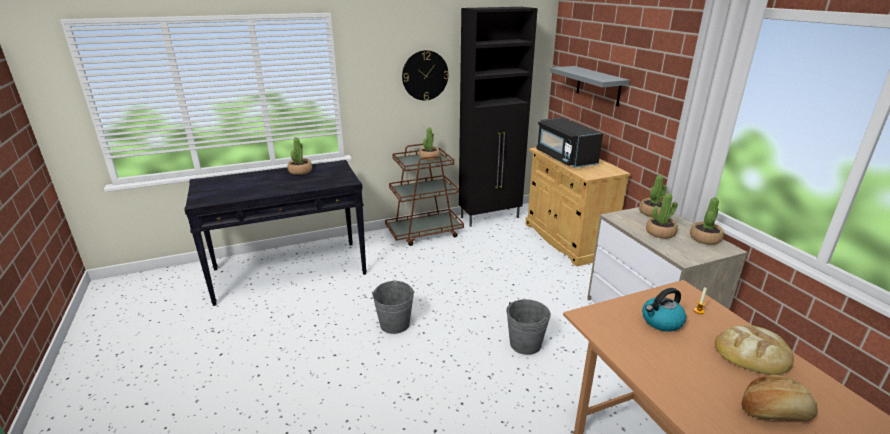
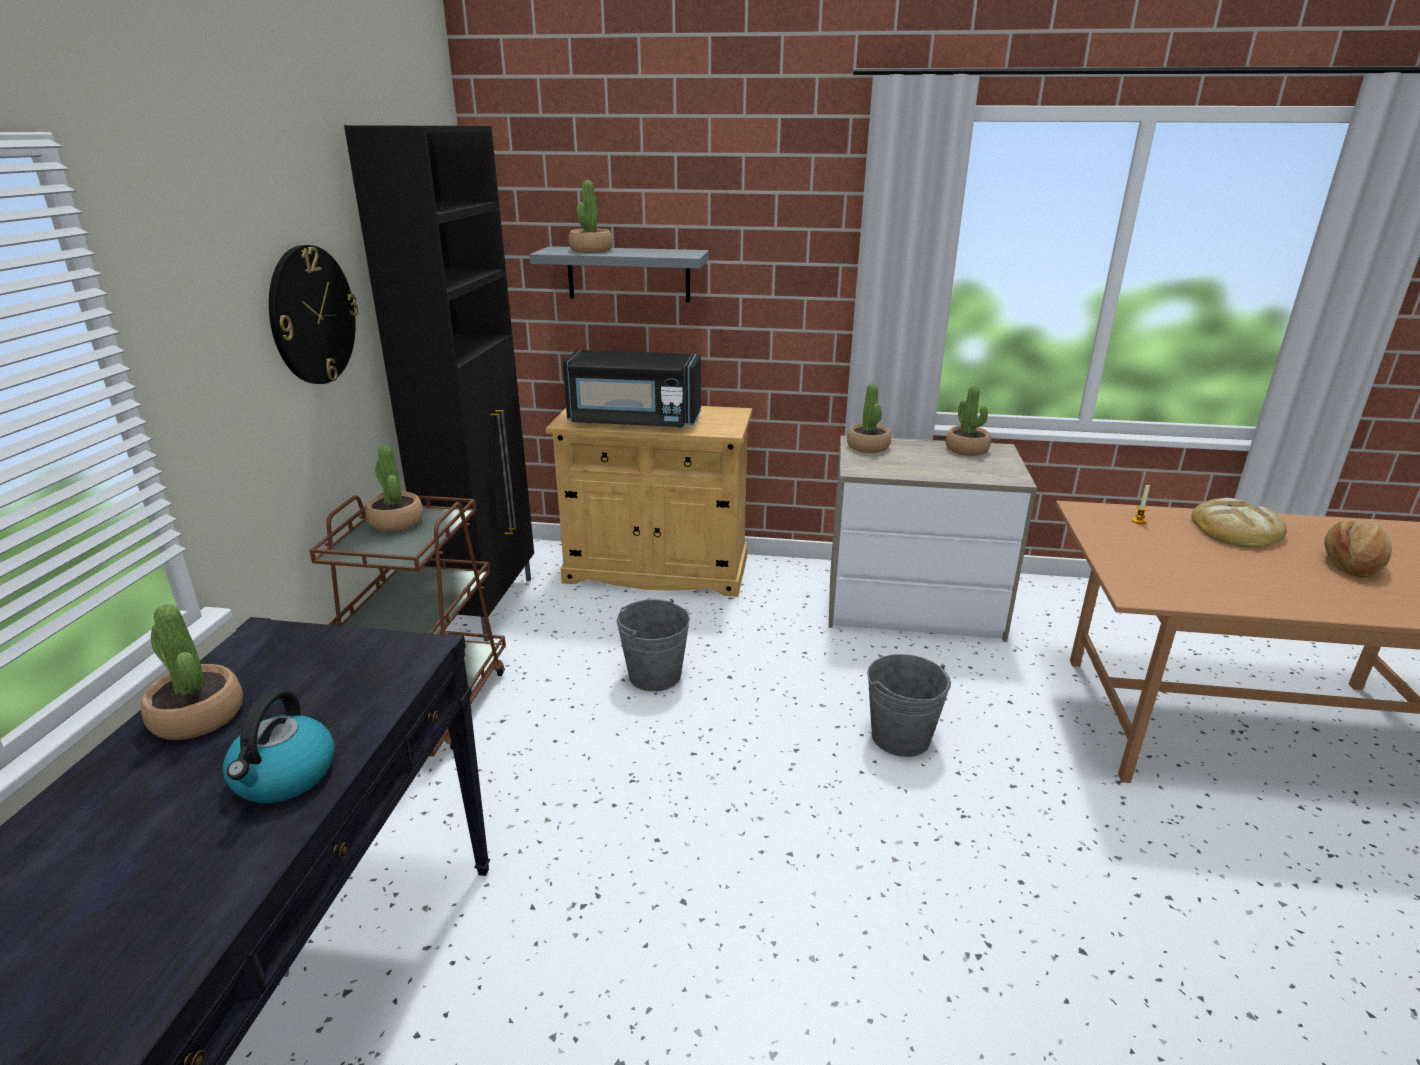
camera: 60 degrees left, 0 degrees up
grey bucket [372,280,414,334] -> grey bucket moved to [616,599,690,691]
kettle [642,288,686,332] -> kettle moved to [223,689,335,803]
potted plant [646,193,678,239] -> potted plant moved to [569,180,613,253]

